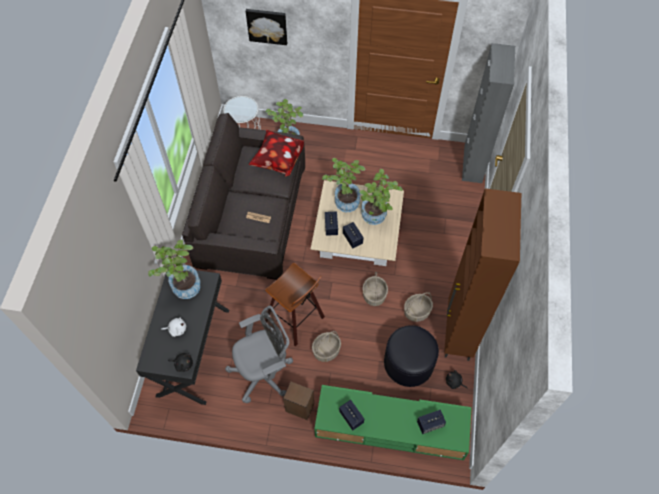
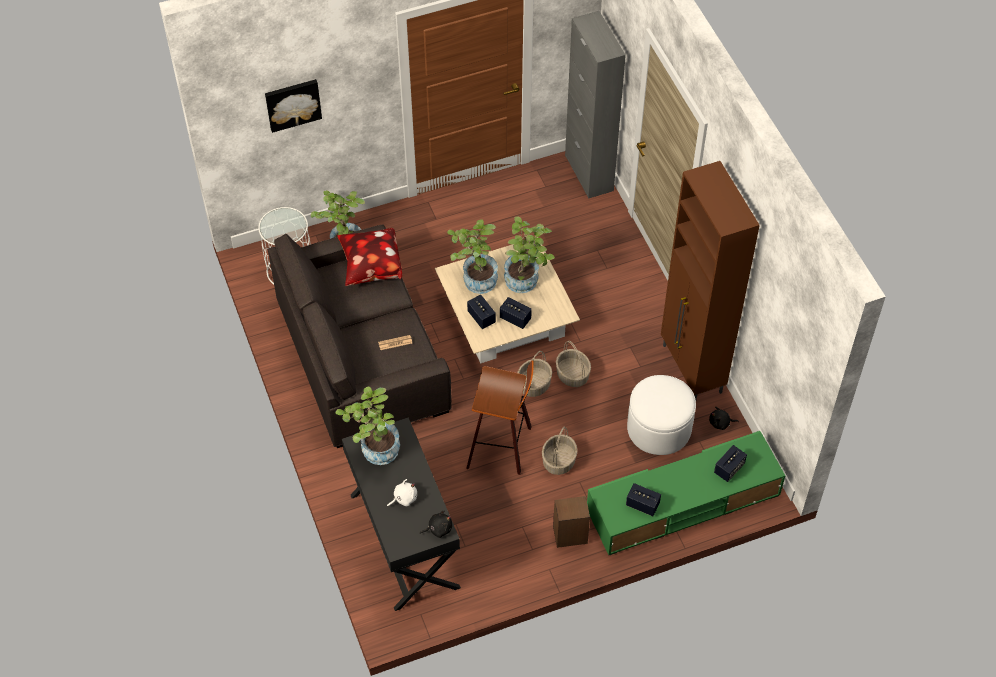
camera: 30 degrees left, 5 degrees down
grey office chair [225,306,293,403] -> none
black ottoman [384,325,439,387] -> white ottoman [627,375,696,455]
basket [404,292,433,322] -> basket moved to [517,351,552,397]

